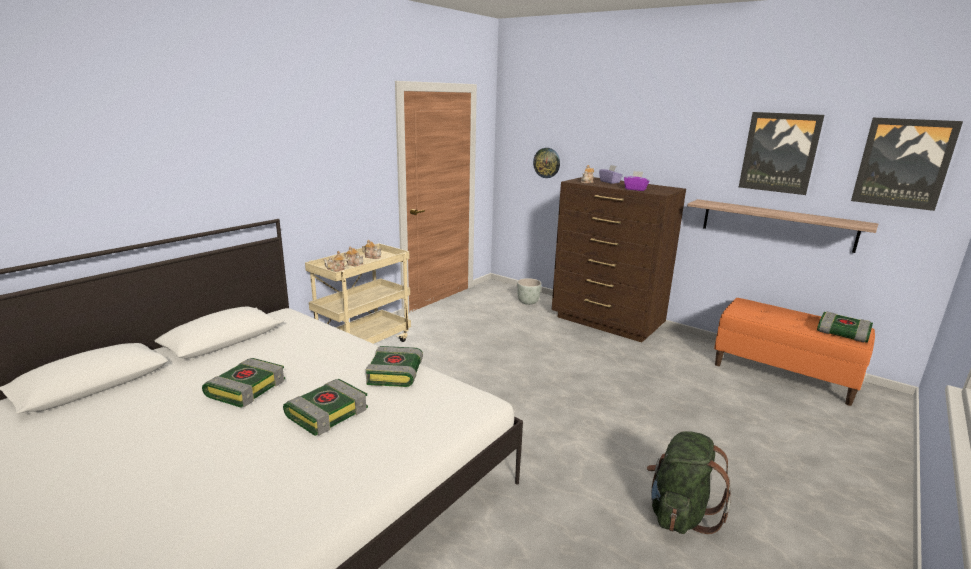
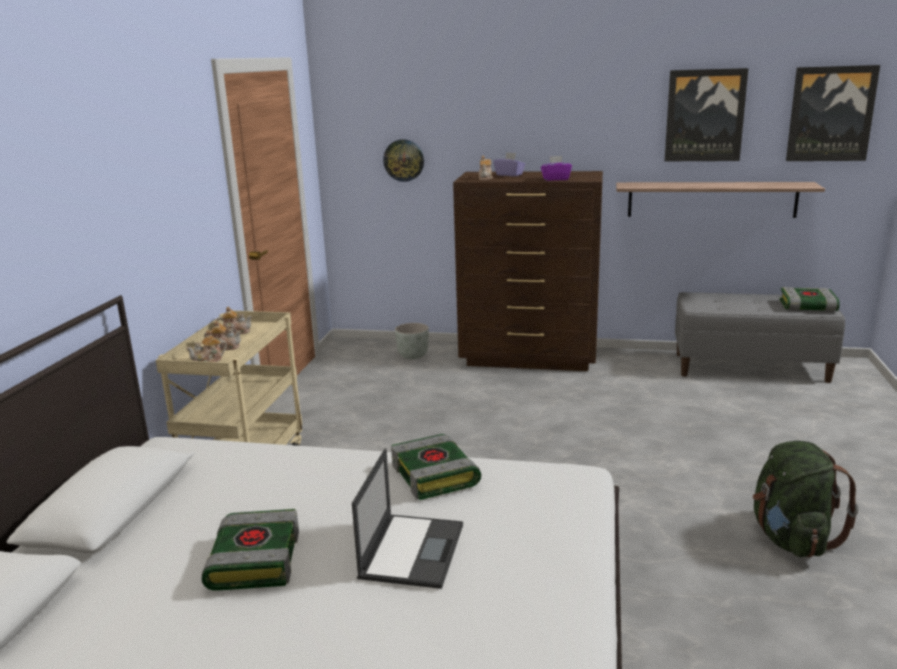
camera: 25 degrees left, 0 degrees up
book [283,379,368,436] -> laptop [352,448,463,589]
orange bench [714,298,875,406] -> grey bench [675,292,845,383]

